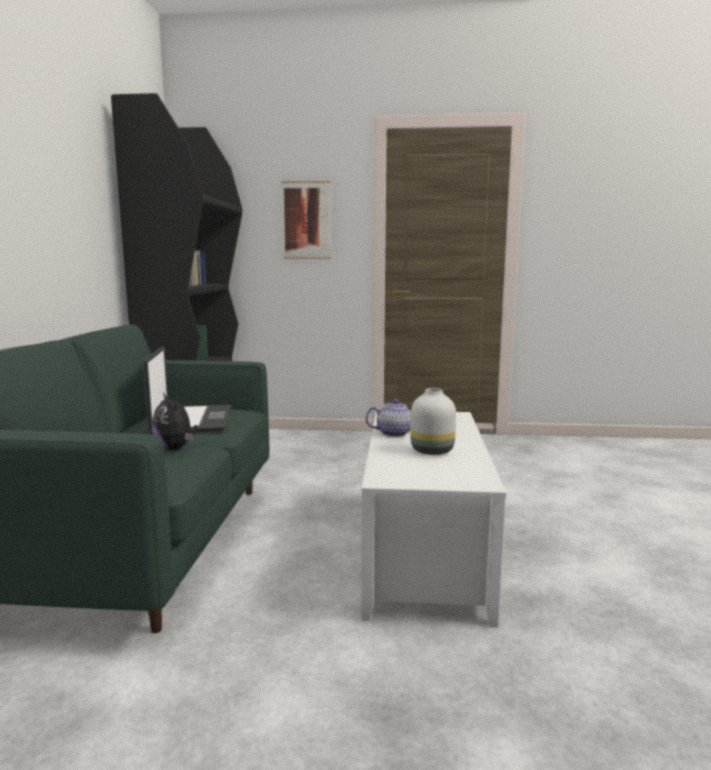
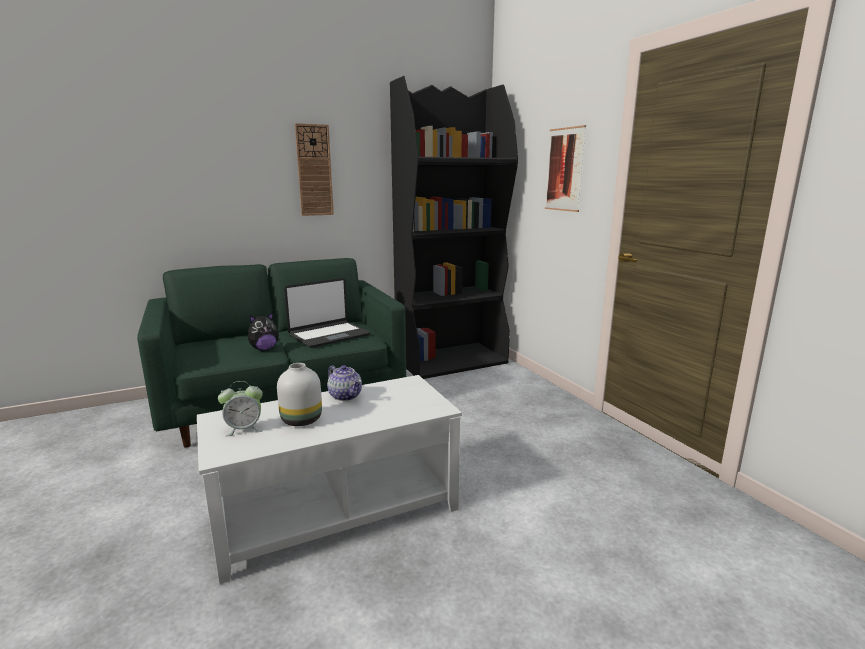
camera: 60 degrees right, 5 degrees up
plush toy [152,393,198,451] -> plush toy turned 150 degrees counterclockwise [248,312,279,350]
none -> alarm clock [218,381,263,437]
none -> wall clock [295,123,334,216]

